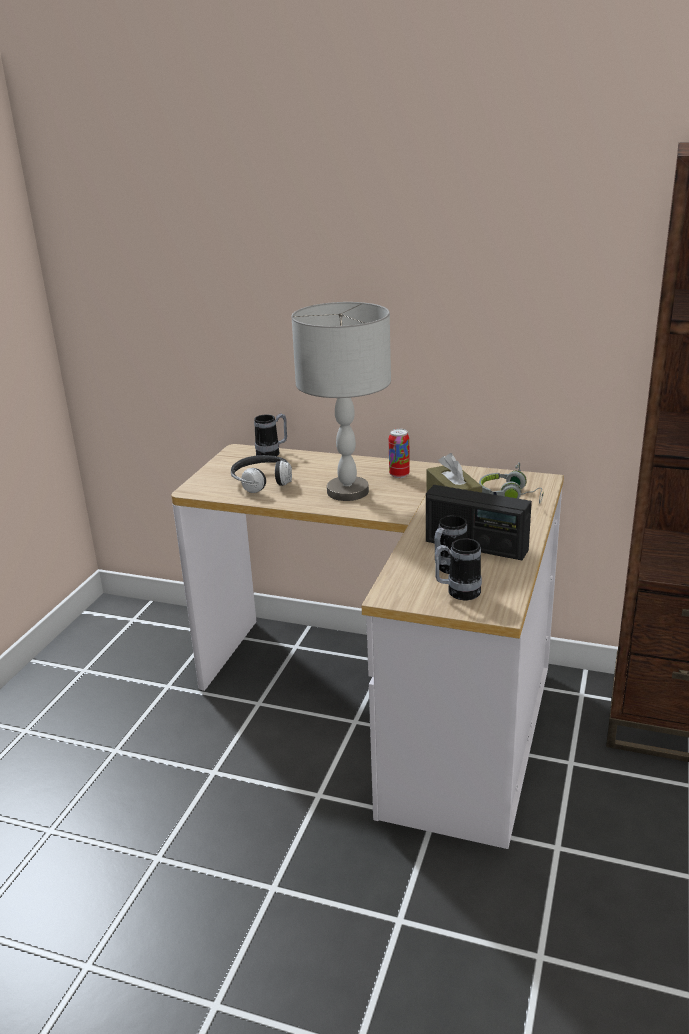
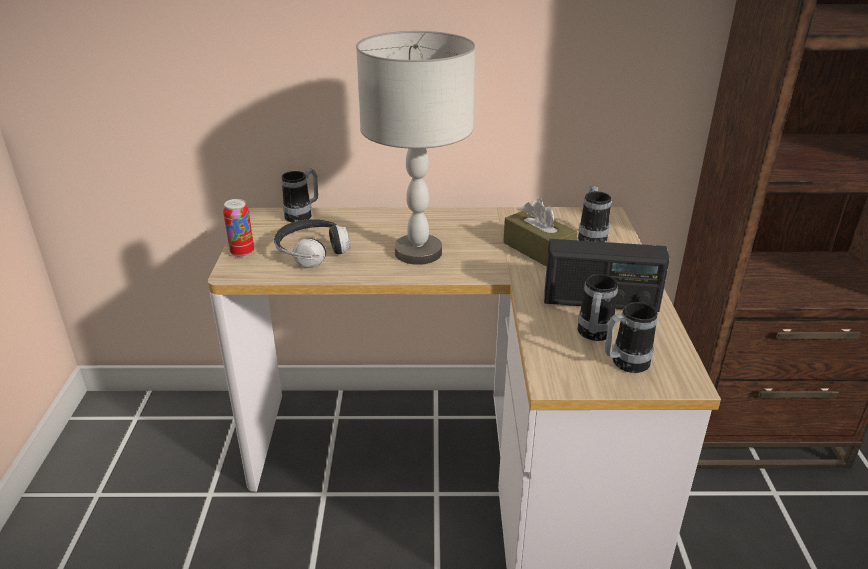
camera: 20 degrees left, 5 degrees up
can [389,429,410,478] -> can moved to [223,199,254,257]
grey headphones [479,462,544,503] -> mug [578,186,611,242]

